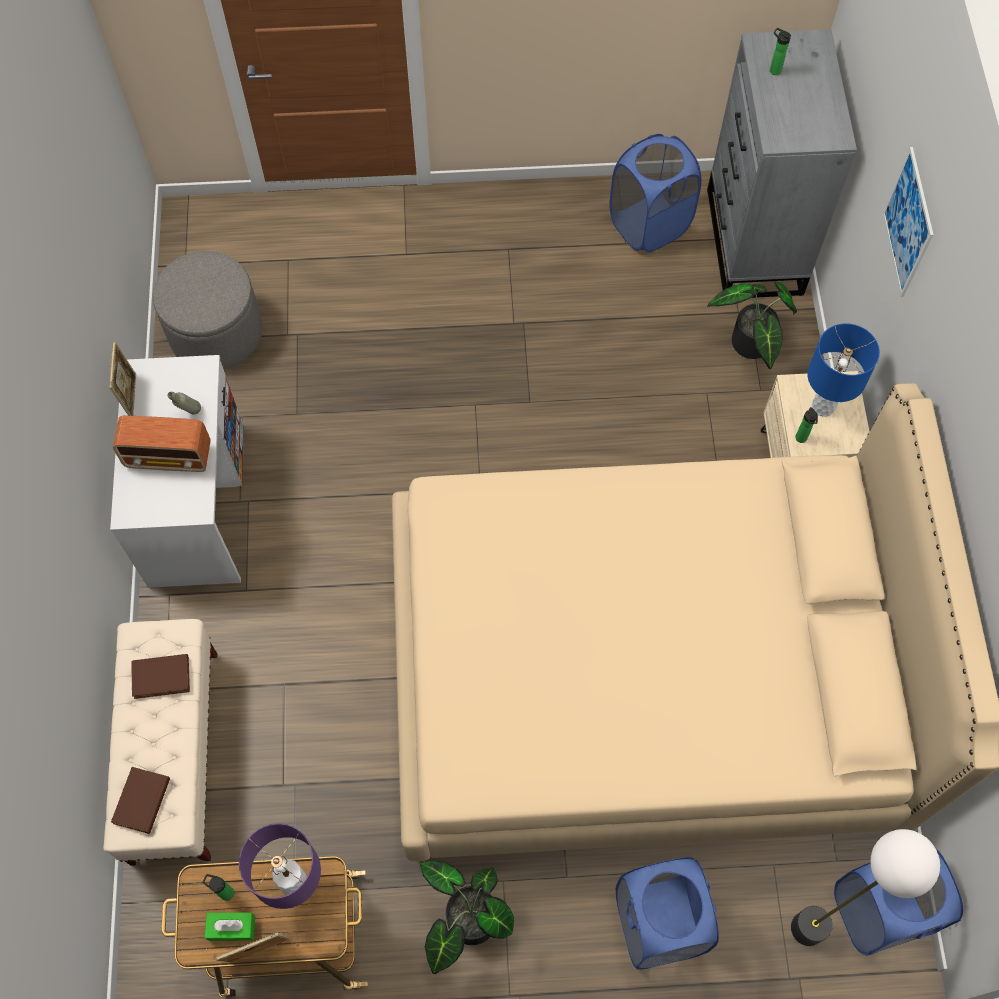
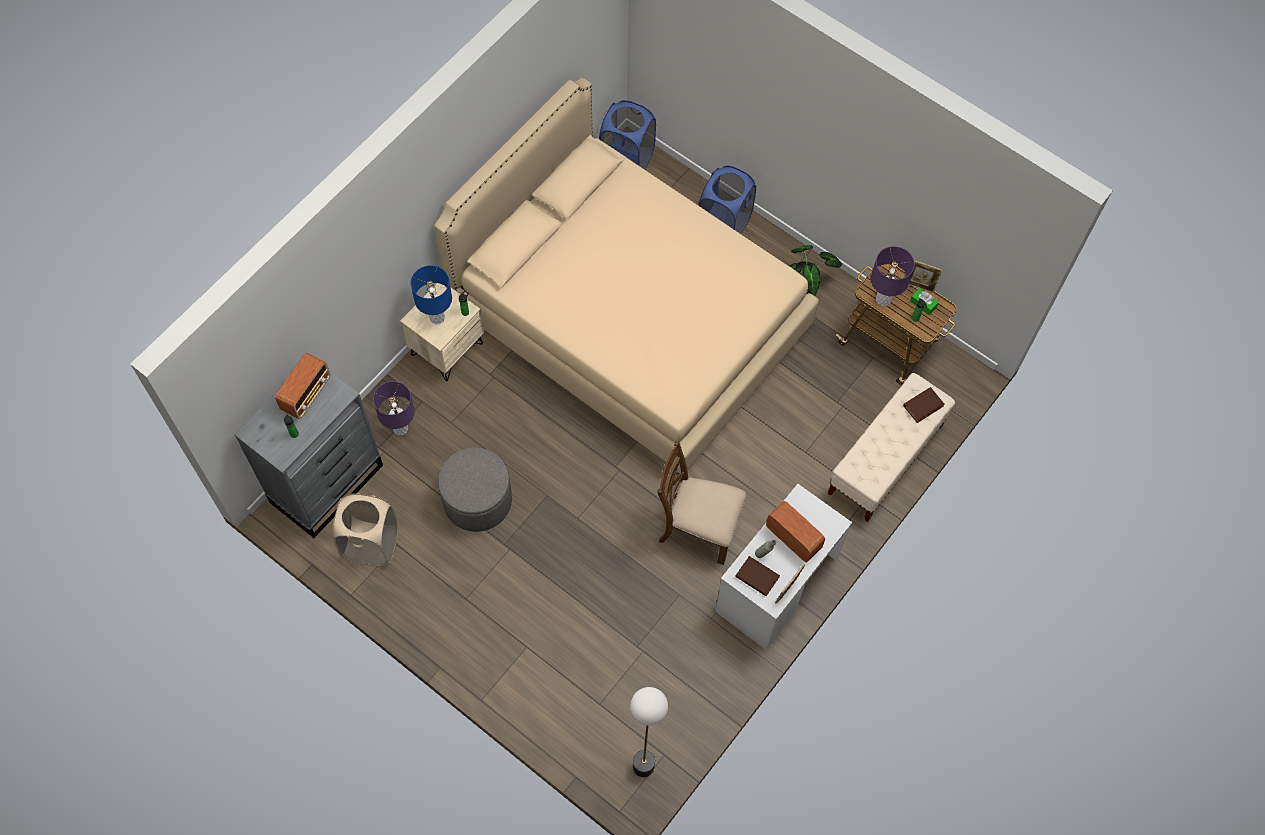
camera: 140 degrees left, 0 degrees up
brown book [132,654,190,699] -> brown book moved to [735,556,780,596]
grey ottoman [153,251,263,369] -> grey ottoman moved to [438,448,512,532]
blue laundry basket [609,134,702,252] -> beige laundry basket [332,493,398,567]
potted plant [707,281,797,369] -> purple table lamp [373,381,415,435]
floor lamp [791,829,940,946] -> floor lamp moved to [630,687,668,777]
picture [883,147,933,297] -> none
none -> radio [275,353,330,419]
none -> brown chair [657,441,746,565]

